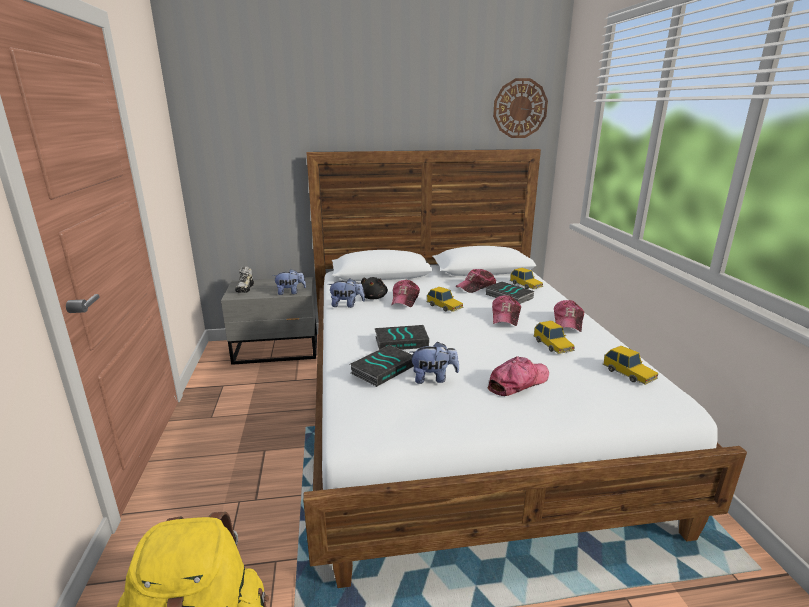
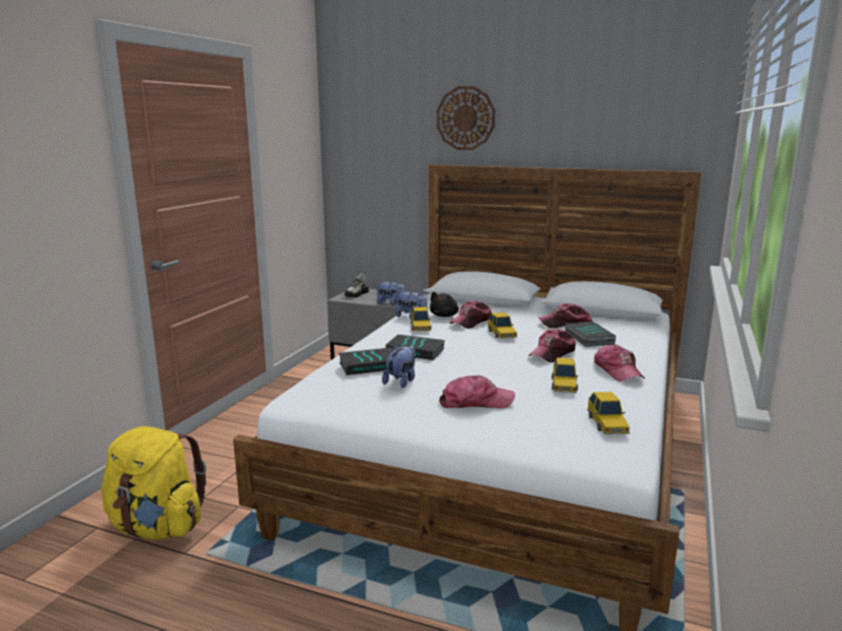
camera: 30 degrees right, 5 degrees down
plush toy [410,342,459,384] -> plush toy turned 90 degrees counterclockwise [382,345,416,388]
wall clock [493,78,548,138] -> wall clock moved to [437,86,495,150]
toy car [510,268,543,289] -> toy car moved to [411,307,431,331]
cap [554,300,584,332] -> cap turned 60 degrees counterclockwise [594,344,645,382]

